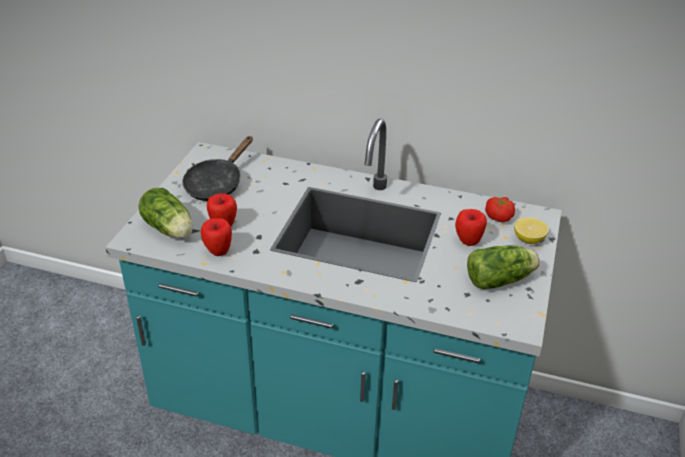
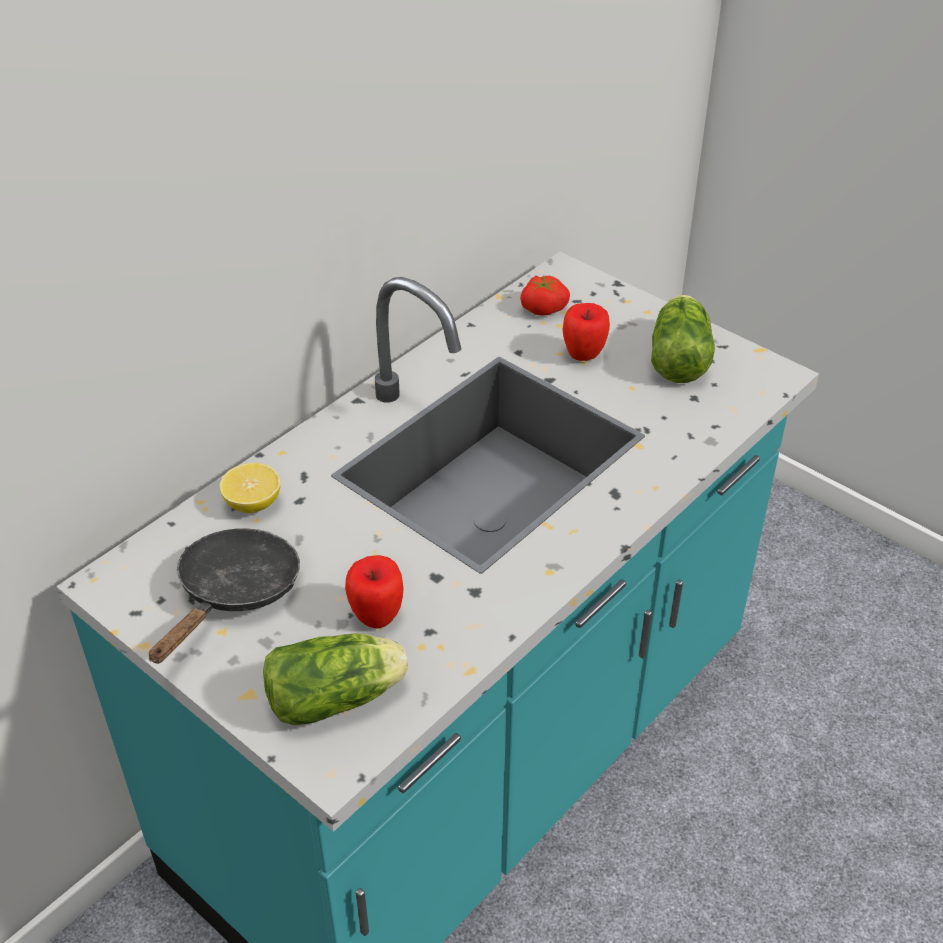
camera: 65 degrees left, 5 degrees up
black frying pan [182,136,253,201] -> black frying pan turned 120 degrees counterclockwise [149,528,300,664]
apple [201,218,232,256] -> none
lemon [514,217,549,244] -> lemon moved to [220,463,281,513]

